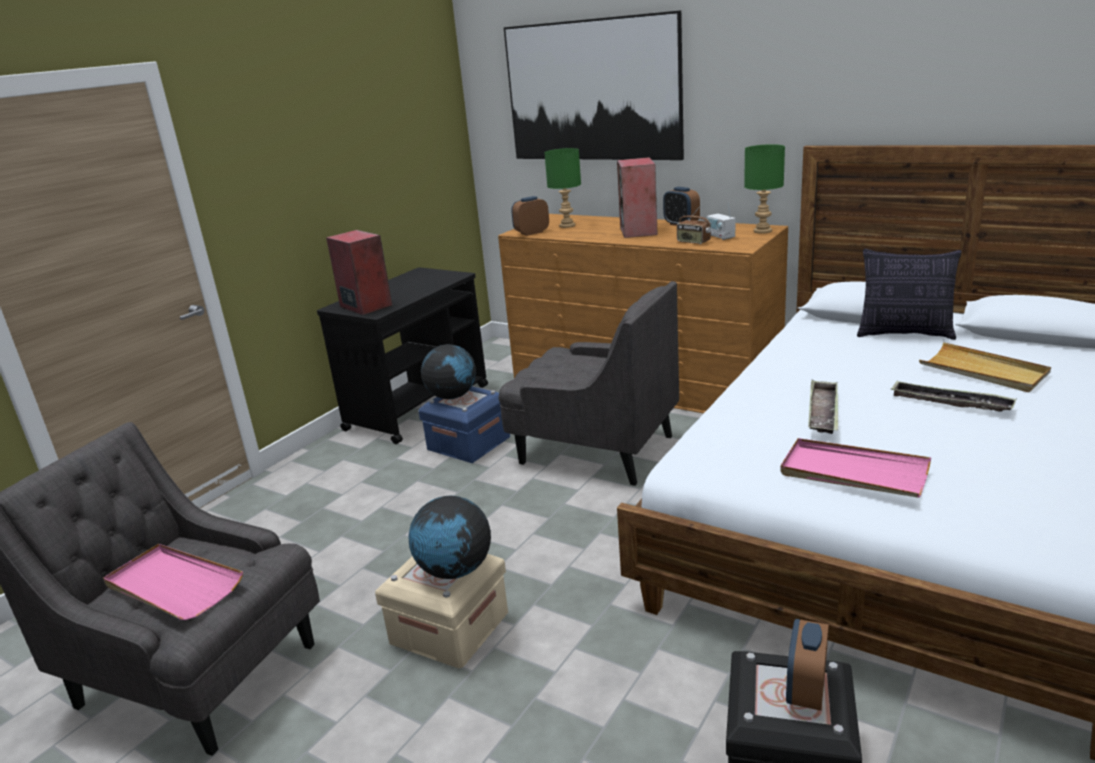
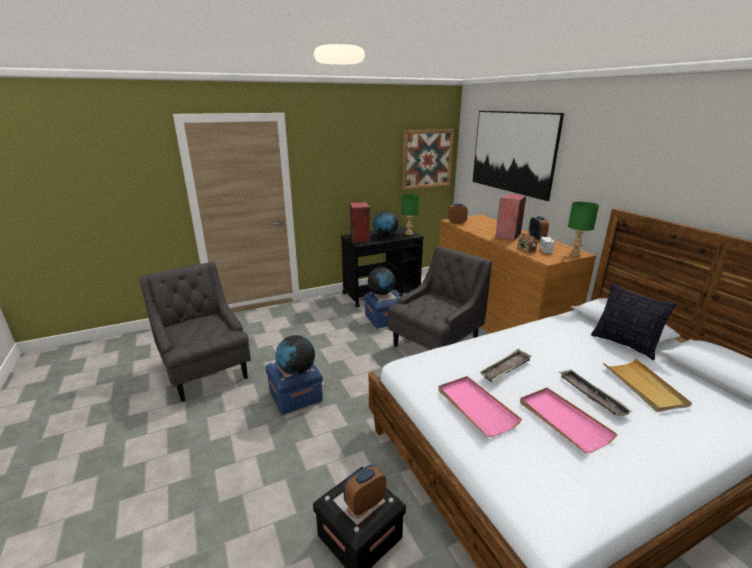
camera: 30 degrees right, 0 degrees up
pink tray [103,544,243,620] -> pink tray moved to [520,388,618,453]
beige storage box [375,554,508,668] -> blue storage box [265,362,323,415]
grey armchair [498,281,679,486] -> grey armchair turned 105 degrees counterclockwise [388,246,492,350]
green table lamp [544,148,581,228] -> green table lamp moved to [401,194,419,235]
none -> globe [373,211,398,237]
none -> picture [402,129,454,190]

